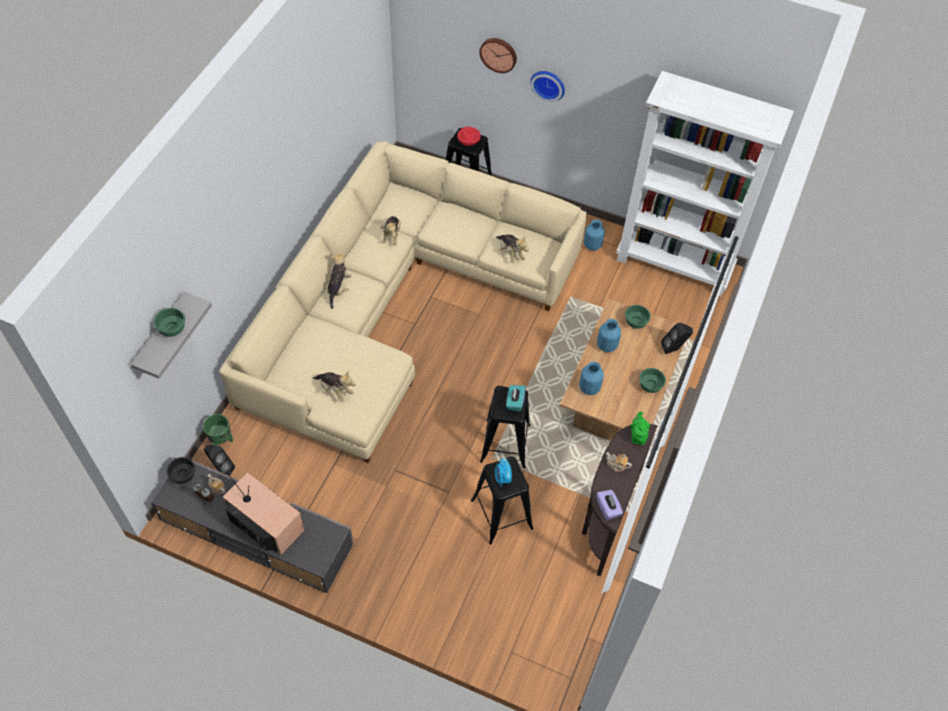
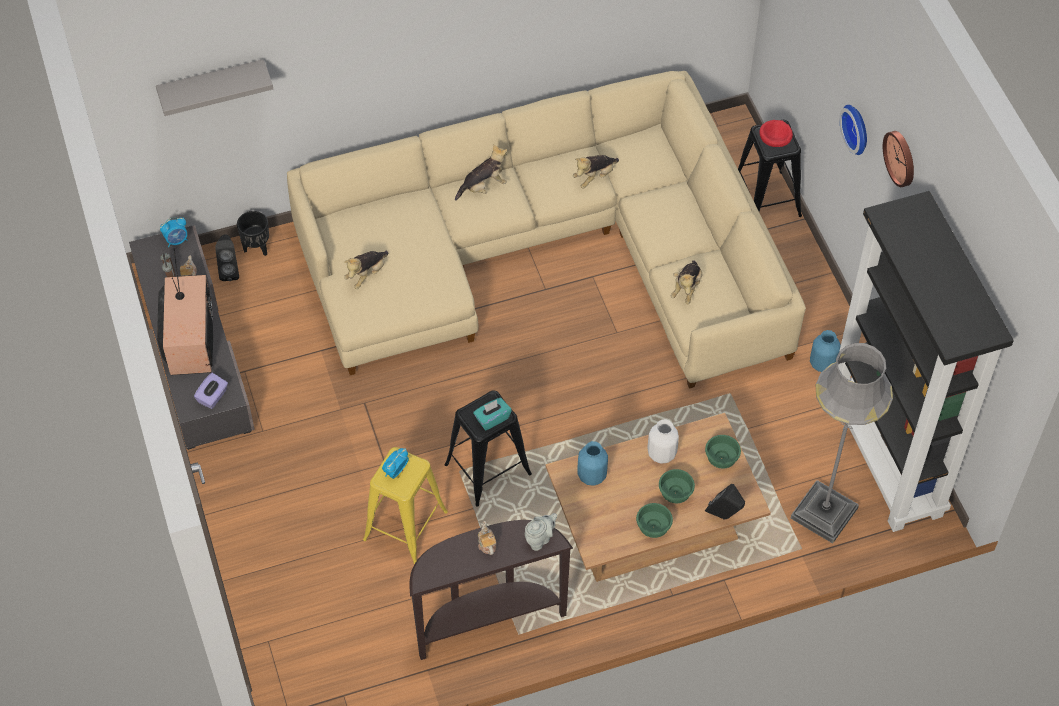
camera: 50 degrees right, 0 degrees up
green bowl [154,308,185,337] -> green bowl moved to [659,469,695,503]
black bowl [167,457,195,484] -> alarm clock [160,217,187,247]
green planter [203,414,233,446] -> black planter [237,211,269,256]
plush toy [313,372,356,402] -> plush toy turned 45 degrees clockwise [344,251,388,289]
black stool [471,457,534,544] -> yellow stool [363,447,448,564]
wall clock [479,38,517,73] -> wall clock moved to [883,131,914,187]
purple tissue box [596,490,623,520] -> purple tissue box moved to [194,373,228,409]
blue vase [597,319,621,352] -> white vase [648,419,679,464]
white bookcase [616,71,794,297] -> black bookcase [838,191,1014,532]
green teapot [630,412,650,445] -> grey teapot [525,513,557,551]
none -> grey floor lamp [790,343,893,544]

